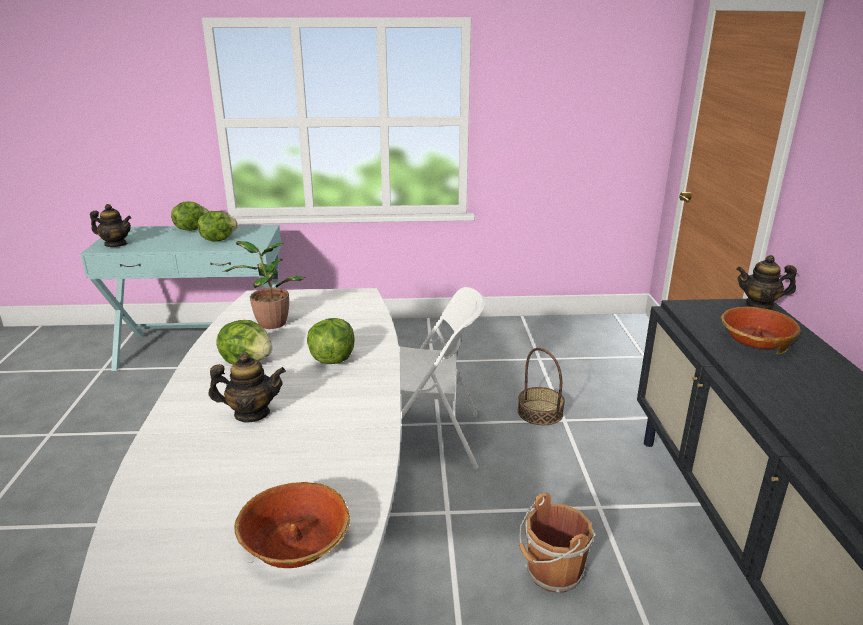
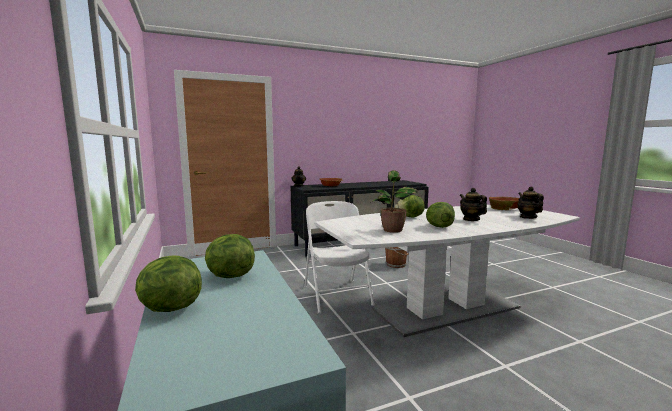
camera: 110 degrees left, 15 degrees down
teapot [90,204,131,247] -> teapot moved to [517,186,544,219]
basket [518,348,565,425] -> none

